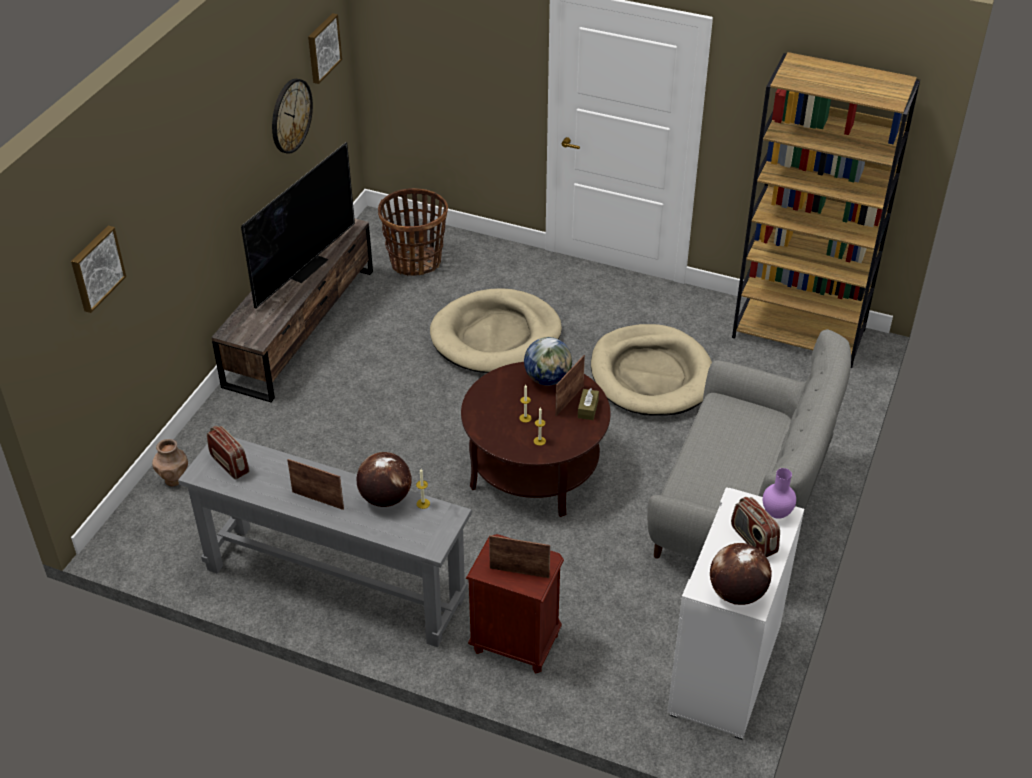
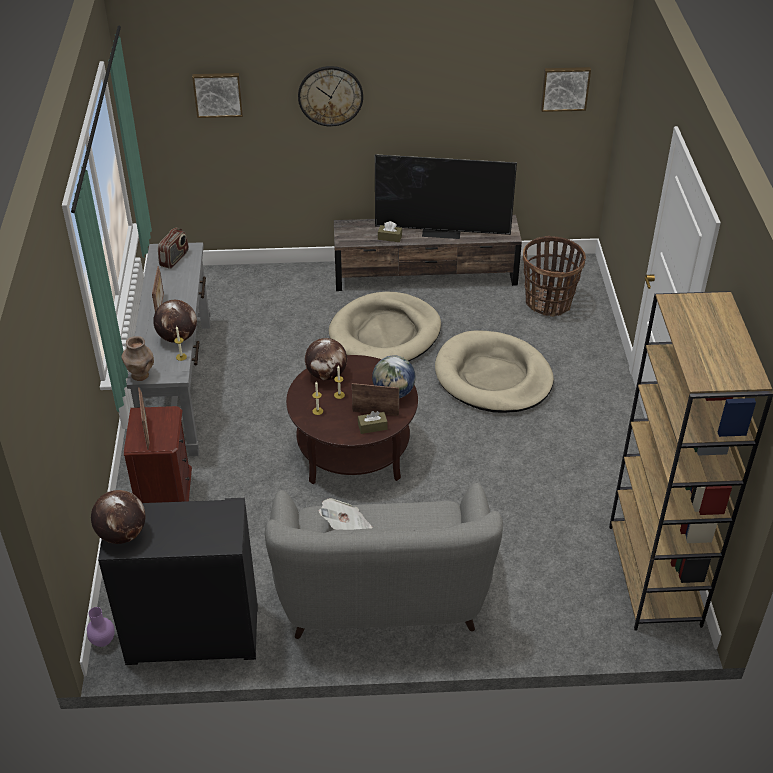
camera: 65 degrees right, 0 degrees up
brown vase [152,439,188,486] -> brown vase moved to [121,336,154,381]
wall clock [272,79,313,154] -> wall clock moved to [298,66,363,126]
beige dog bed [591,324,712,416] -> beige dog bed moved to [329,291,441,361]
white cabinet [667,487,804,740] -> black cabinet [98,498,258,665]
radio [731,497,780,557] -> none
purple vase [763,468,796,519] -> purple vase moved to [87,607,115,647]
none -> globe [305,338,347,380]
none -> newspaper [318,498,372,530]
none -> brown tissue box [378,221,402,242]

